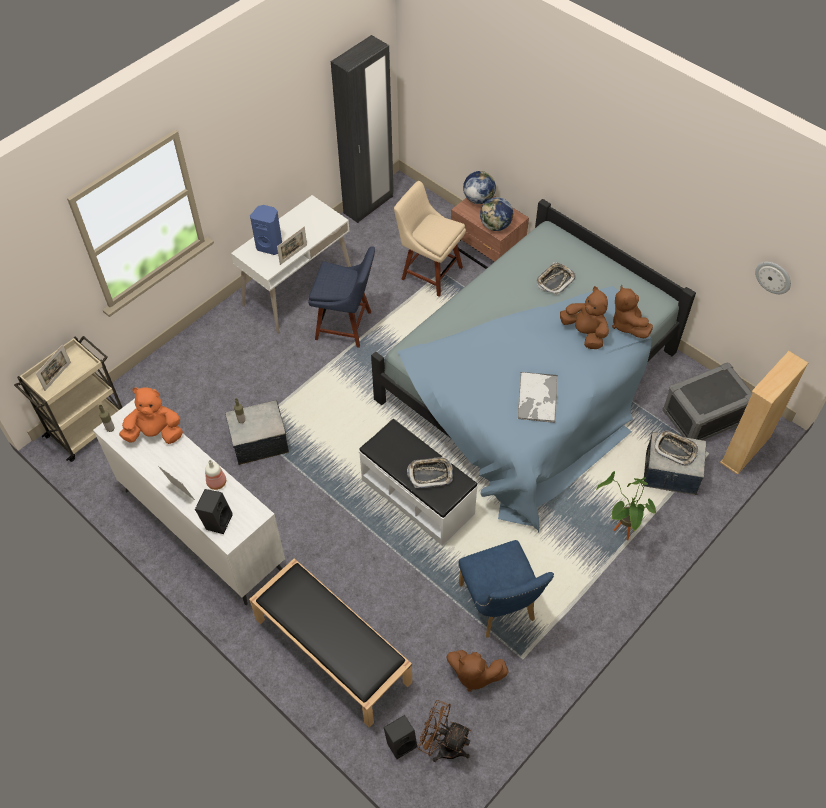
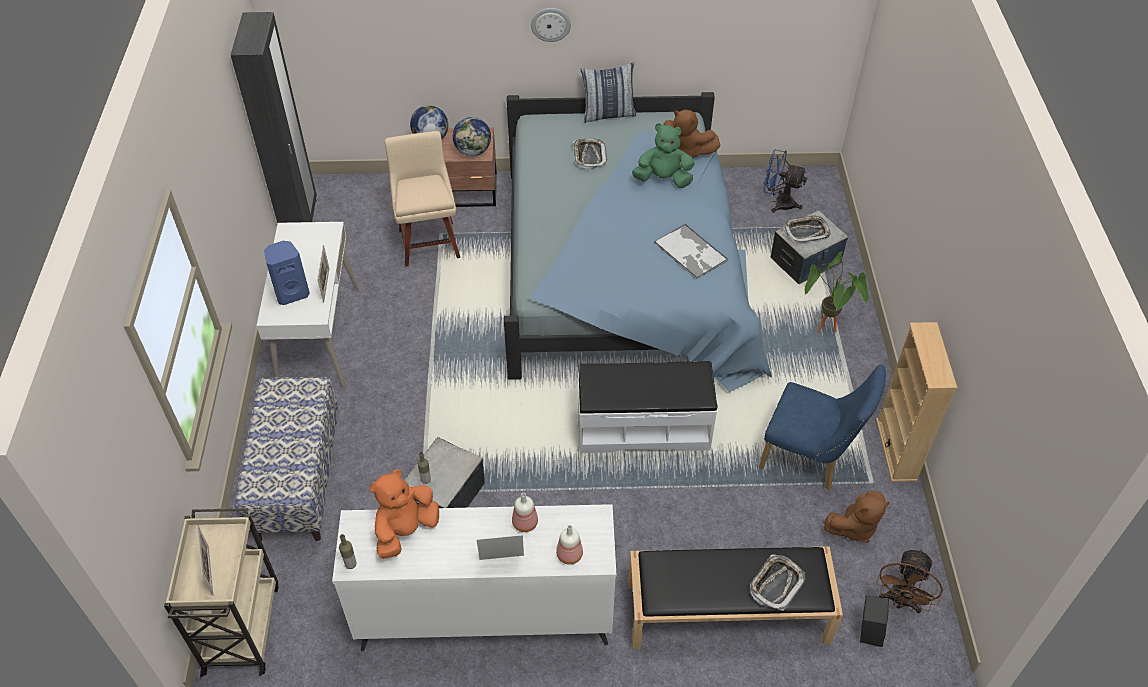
camera: 45 degrees left, 5 degrees down
black speaker [195,489,233,534] -> bottle [556,525,583,565]
blue chair [308,246,375,348] -> none
beige chair [394,181,466,296] -> beige chair turned 90 degrees clockwise [385,131,460,267]
tray [407,457,453,488] -> tray moved to [750,554,805,611]
brown fan [417,700,471,762] -> brown fan turned 45 degrees counterclockwise [877,549,943,614]
brown plush toy [560,286,609,349] -> green plush toy [632,123,694,188]
grey storage box [662,363,752,440] -> blue fan [763,150,807,213]
beige bookcase [720,351,808,475] -> beige bookcase moved to [876,322,957,482]
wall clock [755,262,791,294] -> wall clock moved to [531,8,571,42]
none -> bench [235,377,338,541]
none -> pillow [580,62,636,123]

